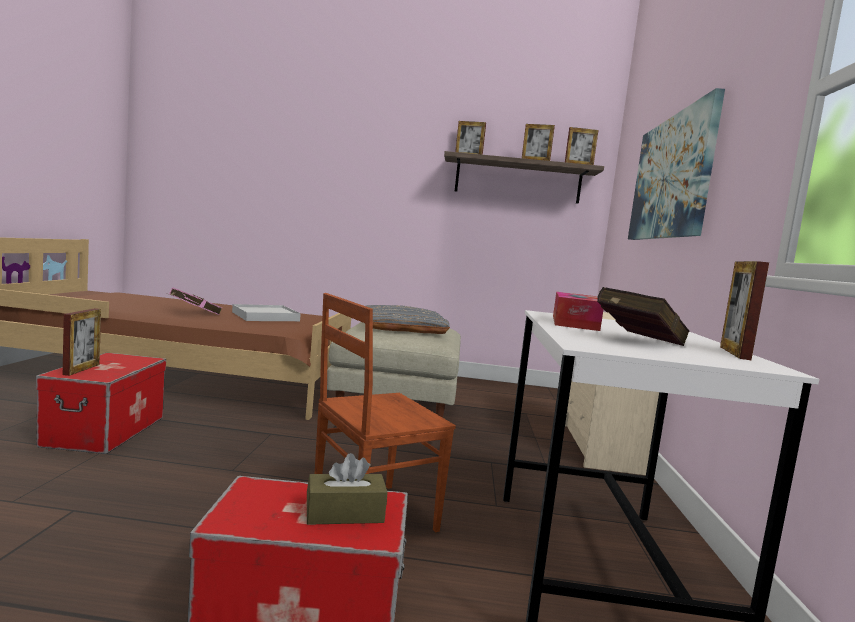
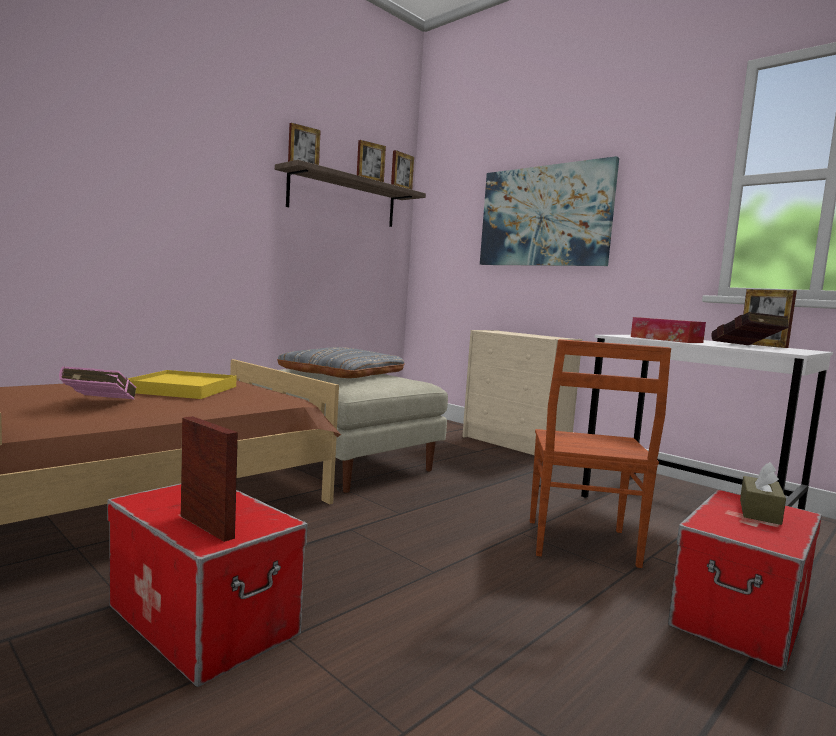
camera: 50 degrees left, 0 degrees up
white tray [232,304,301,321] -> yellow tray [128,370,237,399]

